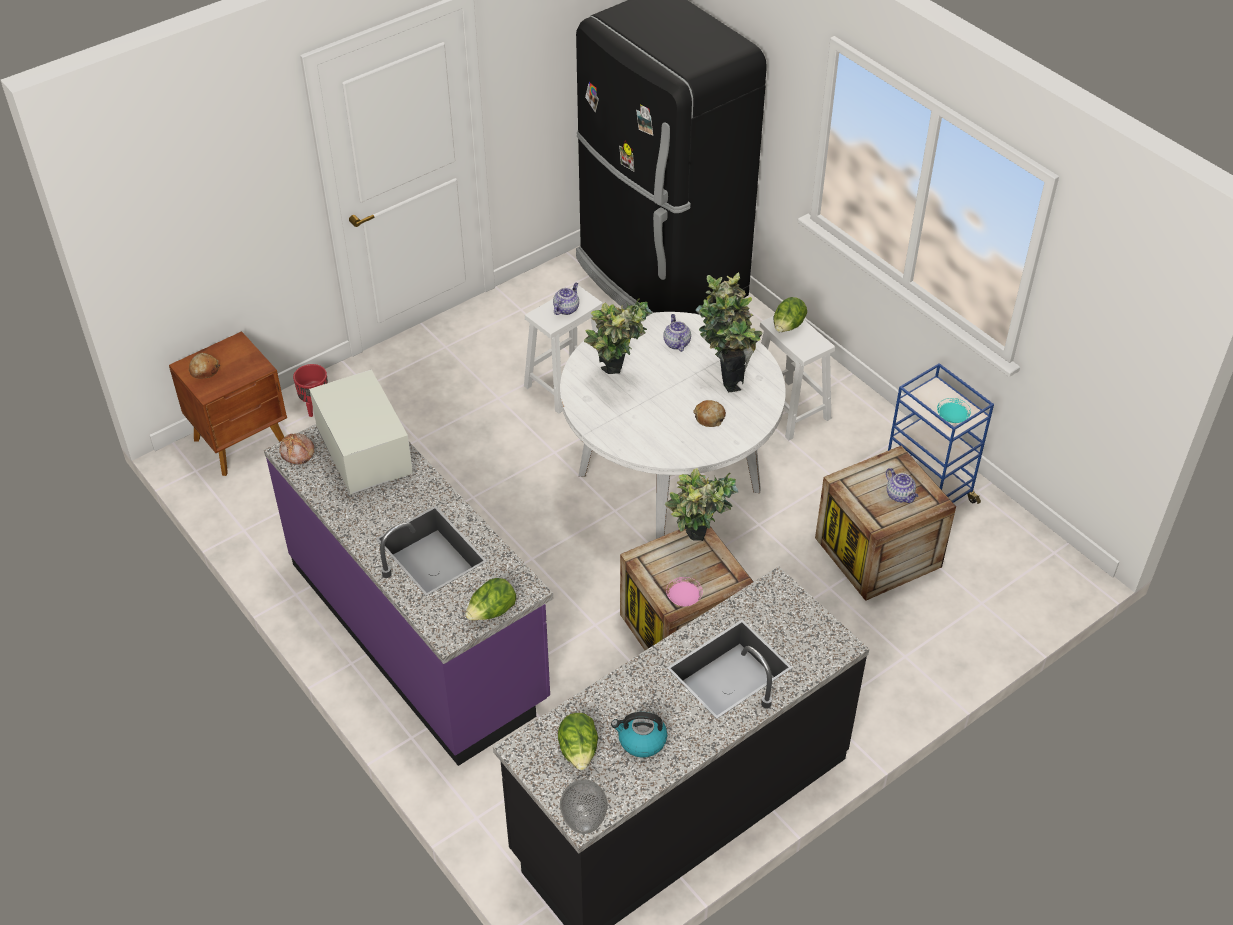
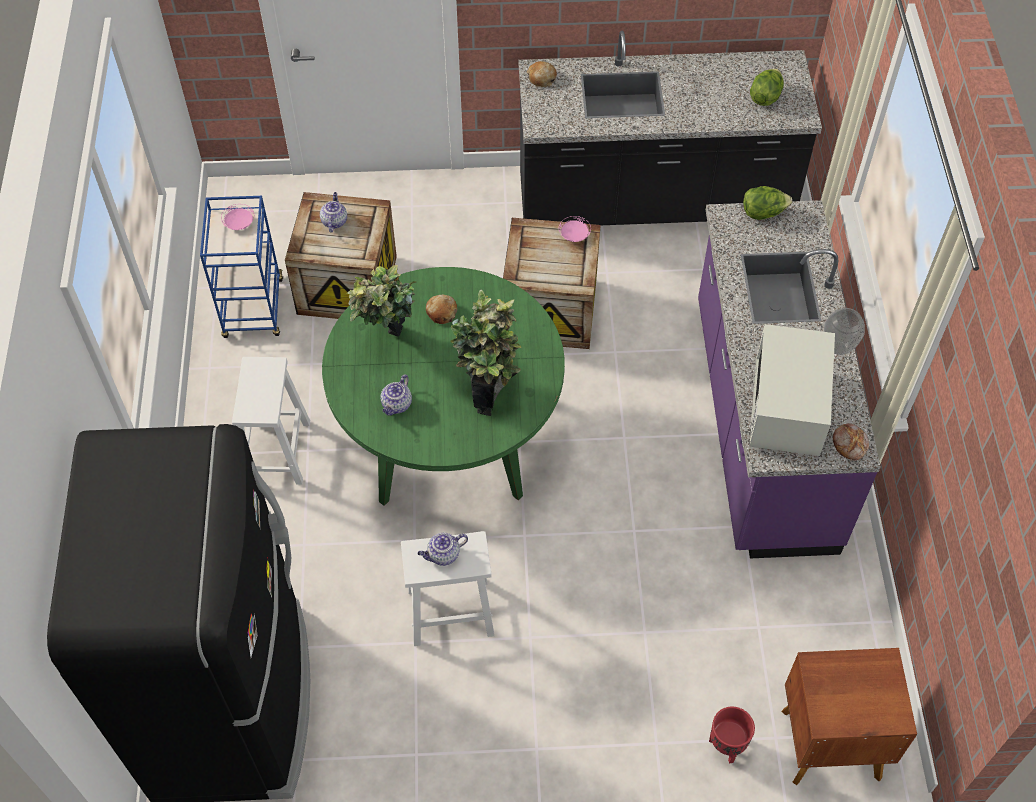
camera: 145 degrees left, 10 degrees up
bread [189,353,220,379] -> bread moved to [527,61,557,87]
white dining table [560,312,786,539] -> green dining table [322,267,565,506]
vase [560,779,608,834] -> vase moved to [824,308,865,355]
kettle [611,712,667,758] -> none
potted plant [665,468,738,541] -> none
lettuce [773,297,807,332] -> none
turquoise plate [937,398,971,423] -> pink plate [221,204,254,230]

